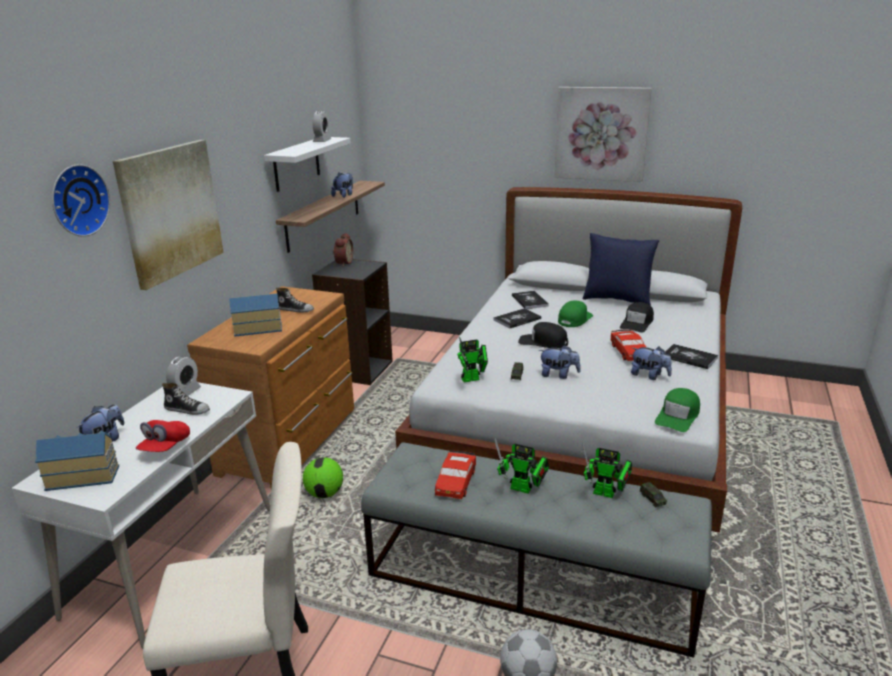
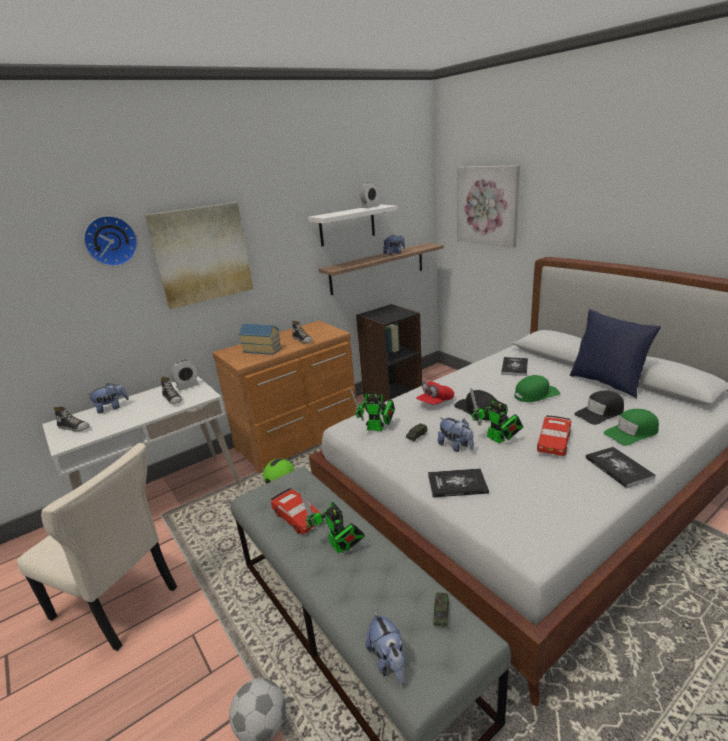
camera: 35 degrees right, 0 degrees up
toy house [35,431,119,491] -> shoe [53,407,90,432]
red cap [136,420,190,452] -> red cap moved to [417,381,454,405]
alarm clock [333,233,353,267] -> none
red toy car [435,450,476,499] -> red toy car turned 90 degrees counterclockwise [271,488,323,535]
book [493,308,541,329] -> book moved to [428,468,489,498]
picture [554,87,652,182] -> picture moved to [457,165,520,248]
toy robot [582,442,632,498] -> toy robot moved to [470,388,523,443]
plush toy [631,347,672,380] -> plush toy moved to [366,611,405,684]
green cap [655,388,700,432] -> green cap moved to [603,409,659,446]

